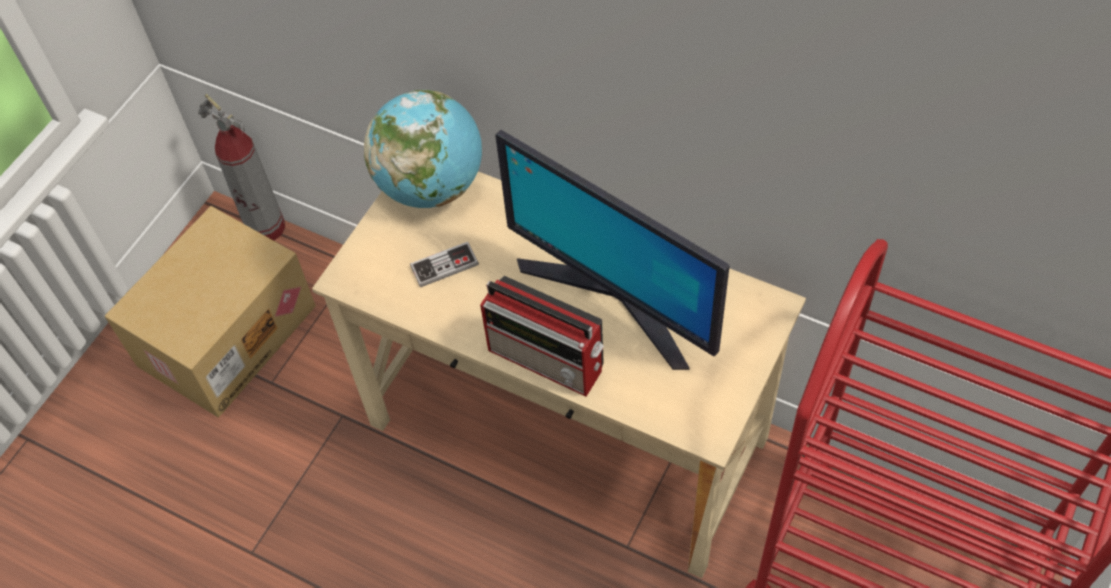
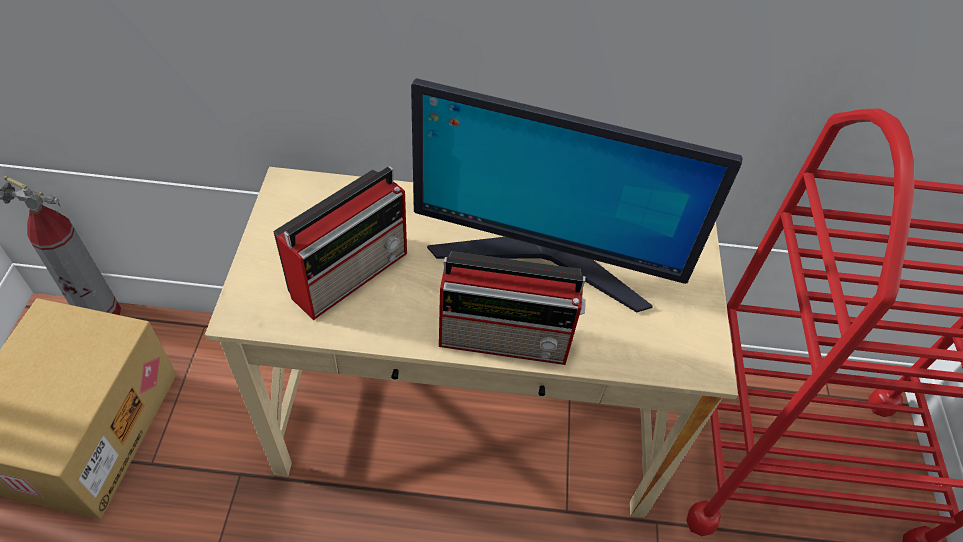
camera: 30 degrees left, 5 degrees down
globe [364,90,482,208] -> none
game controller [410,242,479,287] -> radio [273,166,407,320]

